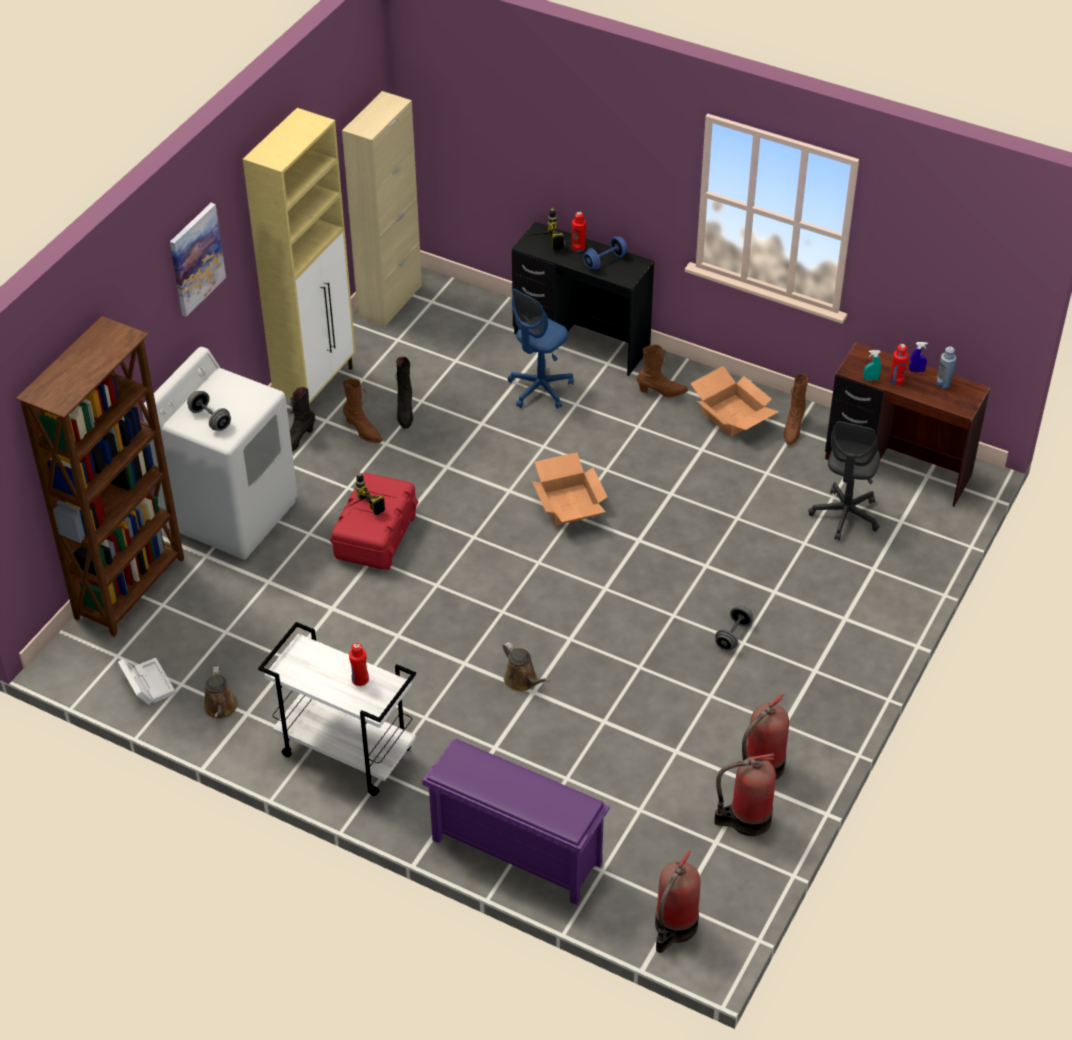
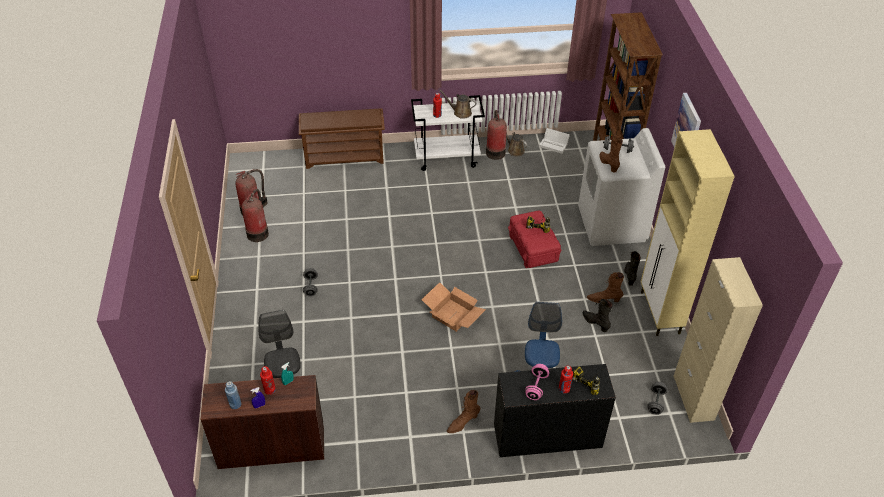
camera: 145 degrees right, 0 degrees up
purple shoe rack [422,739,610,905] -> brown shoe rack [299,108,385,169]
brown watering can [503,642,550,692] -> brown watering can moved to [439,89,477,119]
blue dumbbell [583,236,627,269] -> pink dumbbell [525,364,549,400]
fire extinguisher [655,850,700,953] -> fire extinguisher moved to [486,110,507,160]
cardboard box [690,366,779,437] -> none
brown boot [784,373,808,445] -> brown boot moved to [600,135,623,173]
none -> grey dumbbell [647,382,668,415]

